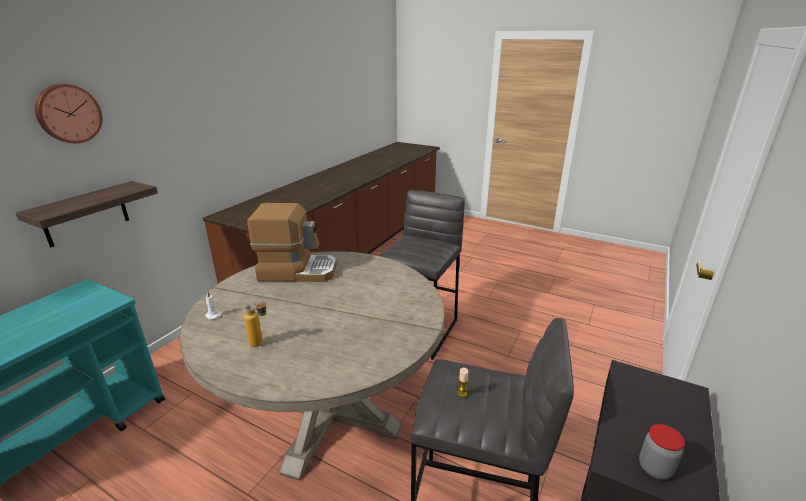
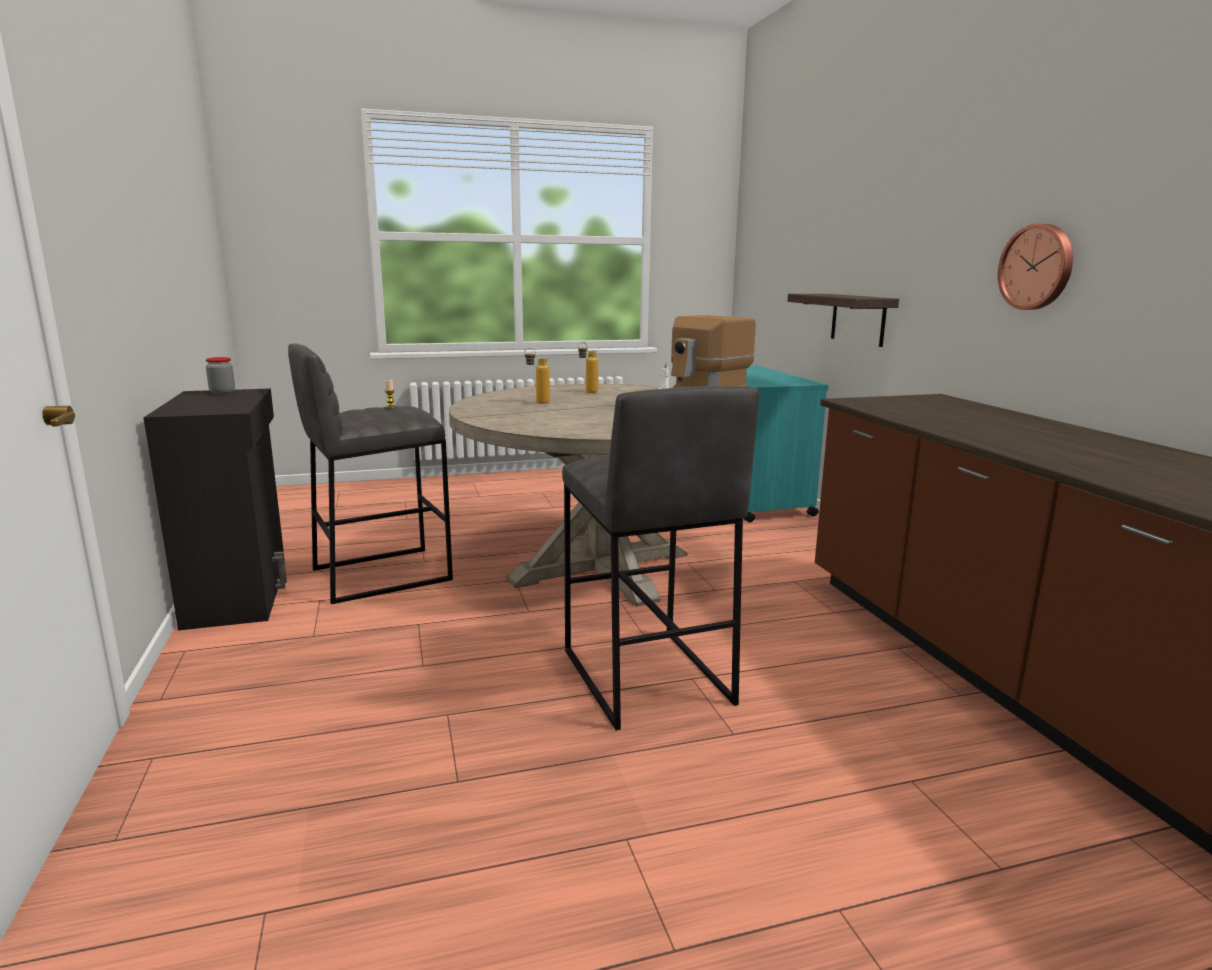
camera: 135 degrees right, 10 degrees down
wall clock [35,84,103,143] -> wall clock moved to [998,224,1073,310]
none -> bottle [524,348,550,404]

